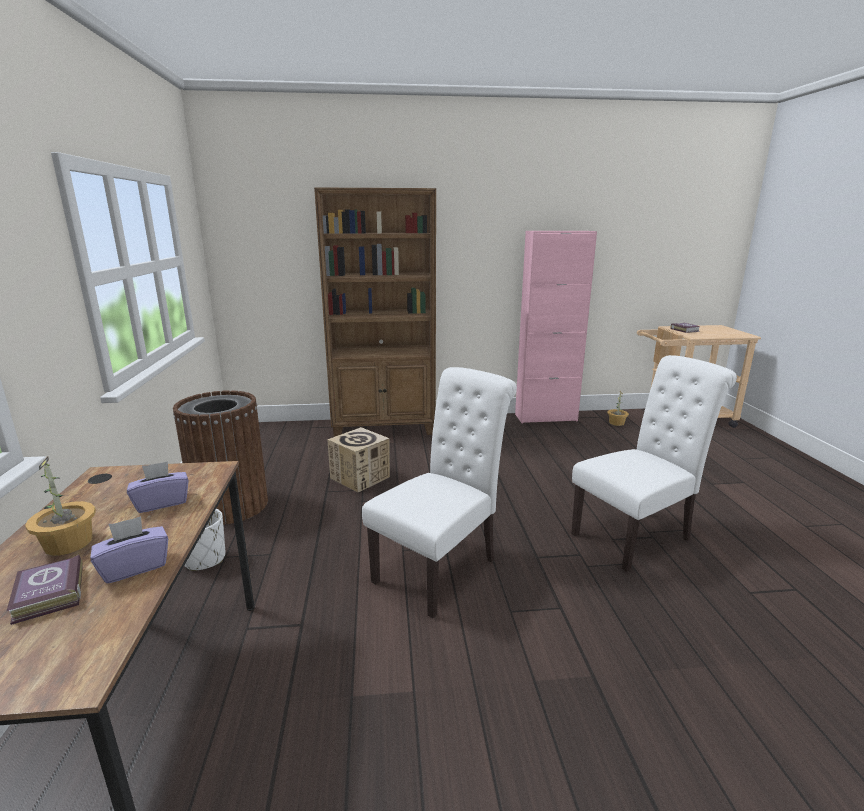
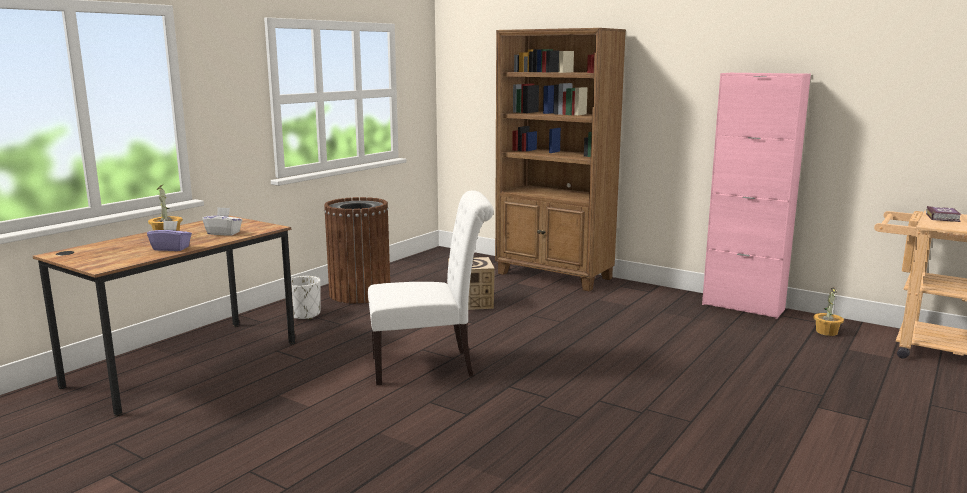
camera: 40 degrees right, 5 degrees down
book [6,554,83,625] -> none
purple tissue box [127,461,189,513] -> white tissue box [202,207,242,236]
white chair [571,355,737,572] -> none

